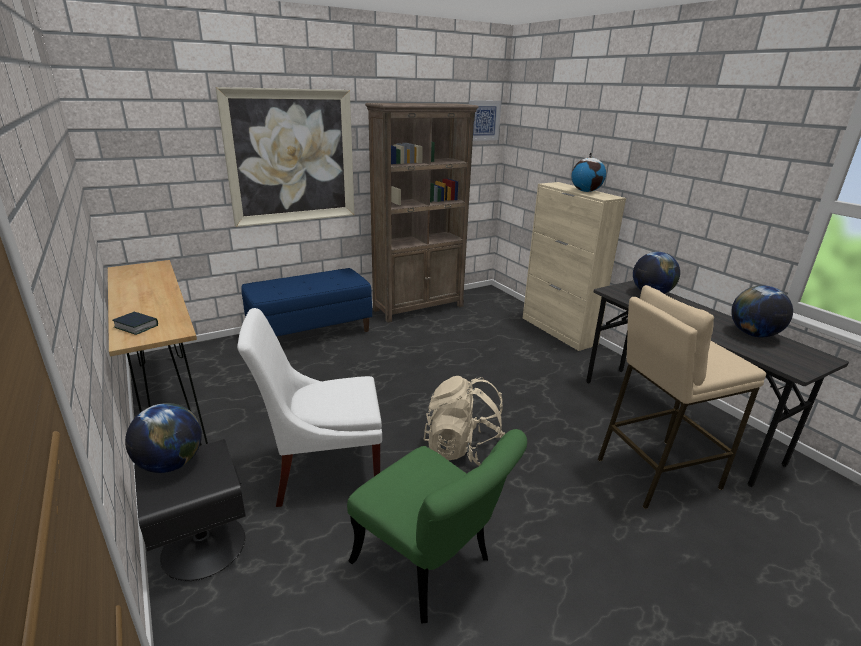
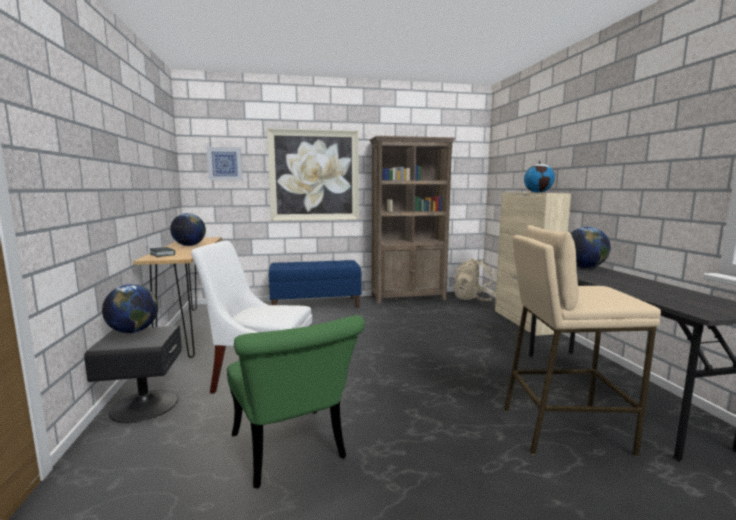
camera: 20 degrees right, 15 degrees down
beige backpack [424,376,505,466] -> beige backpack moved to [453,258,496,301]
picture [469,100,501,141] -> picture moved to [206,147,243,180]
globe [731,286,793,337] -> globe moved to [170,213,206,246]

